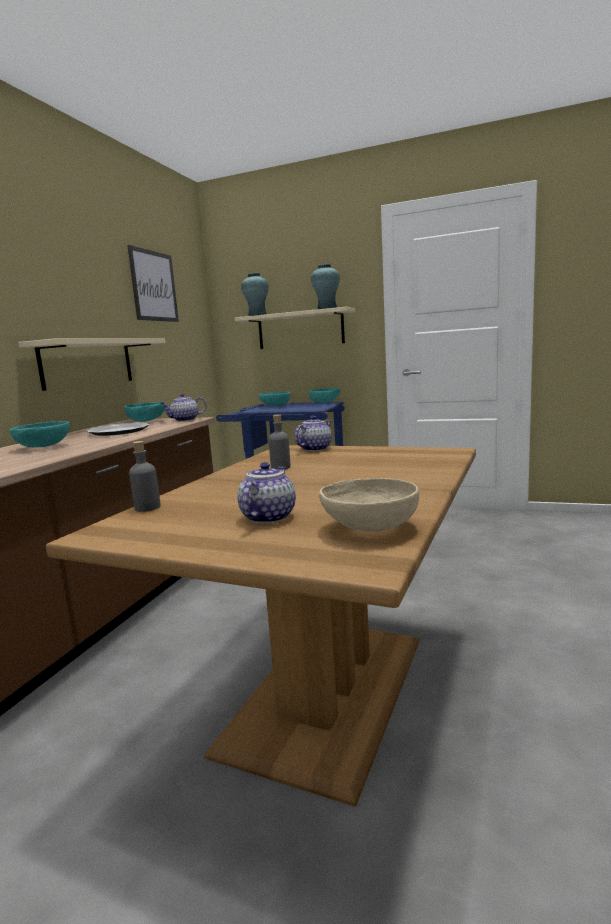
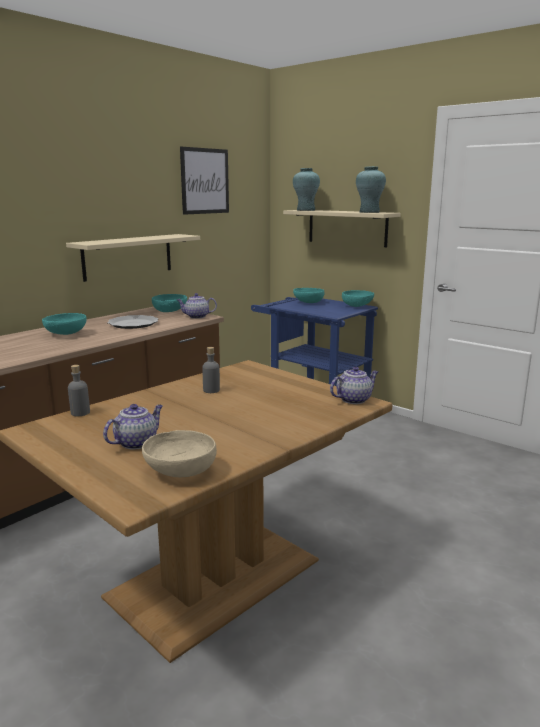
camera: 20 degrees right, 5 degrees up
teapot [294,415,331,451] -> teapot moved to [330,367,378,404]

